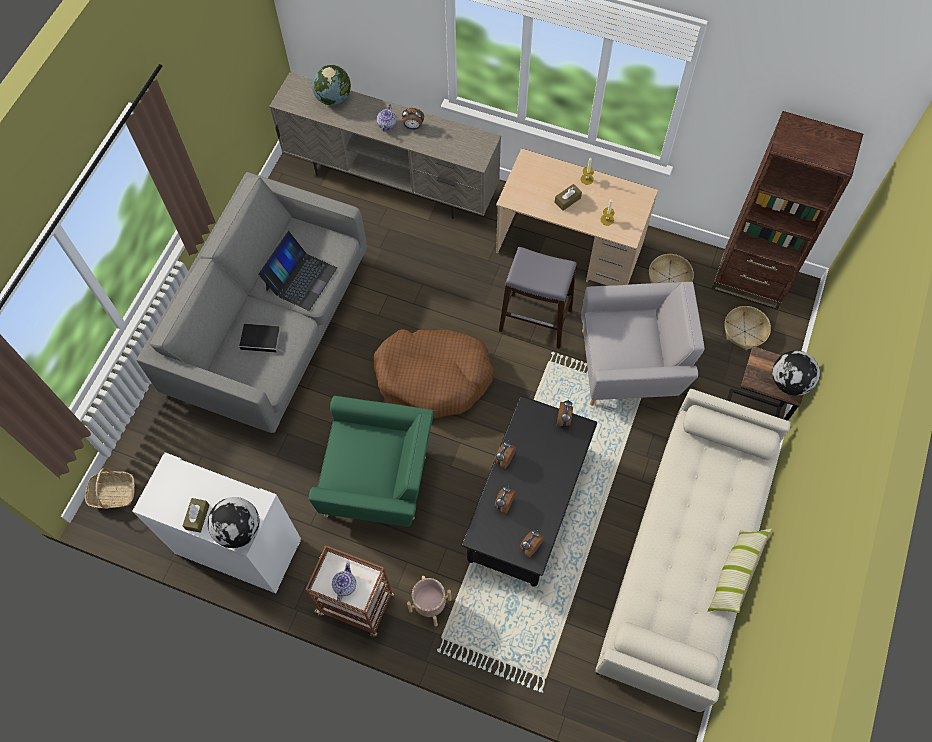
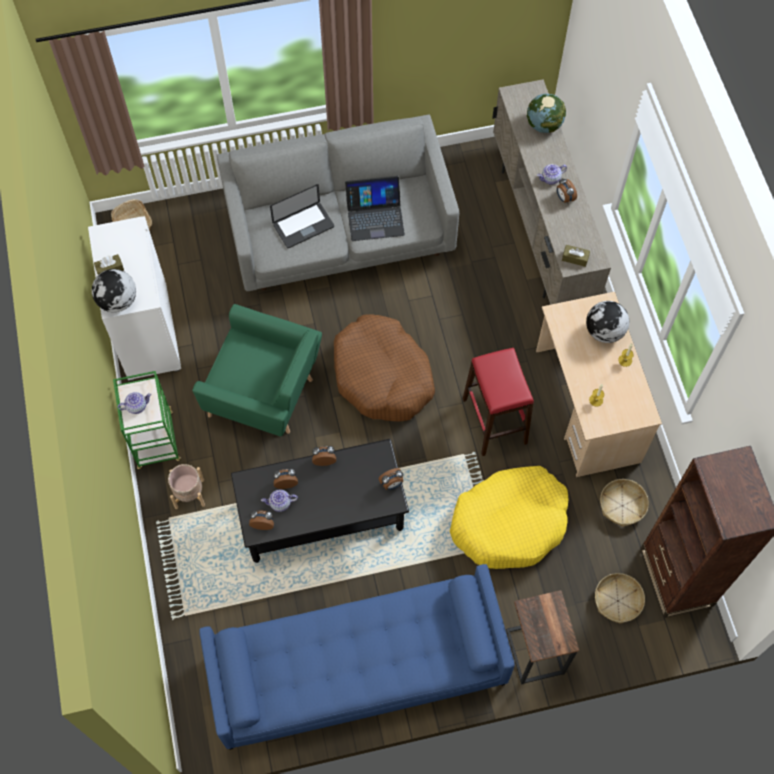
camera: 55 degrees right, 0 degrees up
book [239,324,284,353] -> laptop [270,184,334,248]
brown cart [305,545,394,637] -> green cart [113,371,181,470]
green armchair [308,396,434,527] -> green armchair turned 45 degrees counterclockwise [192,304,322,436]
grey stool [499,247,577,349] -> red stool [463,348,534,456]
brown tissue box [555,184,582,211] -> brown tissue box moved to [562,245,590,267]
grey armchair [581,282,704,406] -> yellow dog bed [450,466,568,569]
beige sofa [595,389,791,712] -> blue sofa [199,564,515,750]
pillow [708,529,772,613] -> none
globe [772,351,820,396] -> globe moved to [586,301,629,343]
none -> teapot [261,489,298,512]

